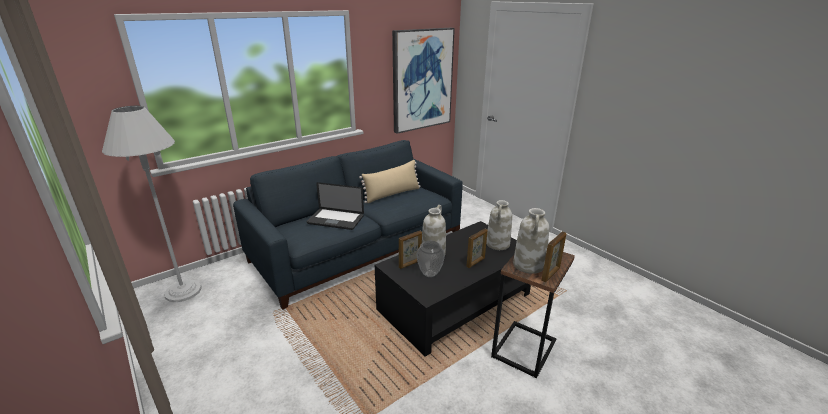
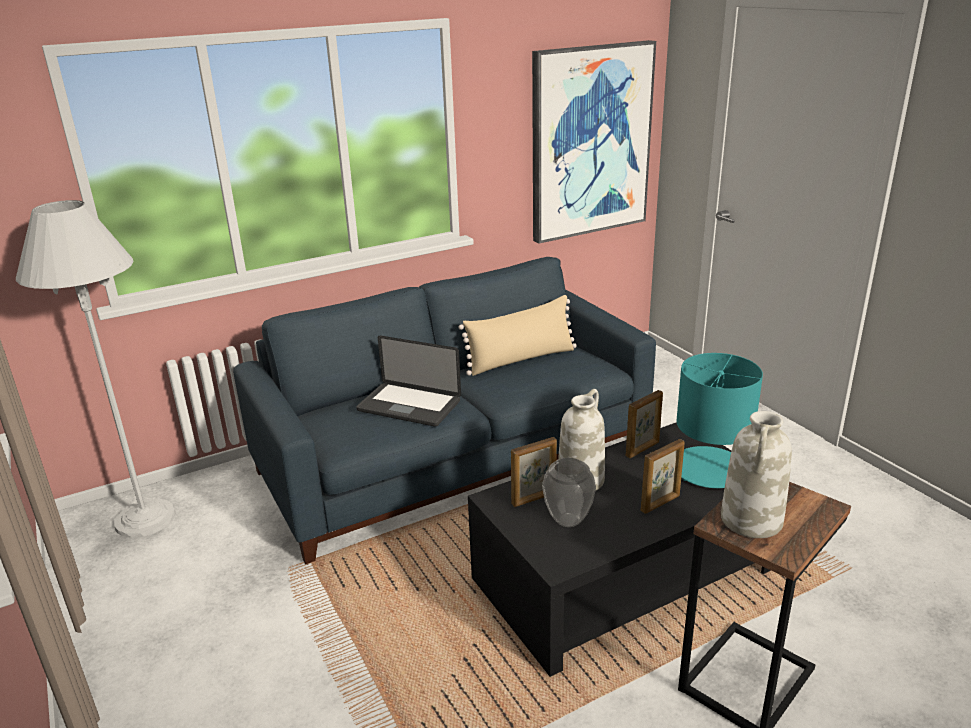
camera: 10 degrees right, 0 degrees up
white vase [486,200,512,250] -> turquoise table lamp [676,353,763,488]
picture frame [541,231,566,282] -> picture frame moved to [626,390,663,458]

